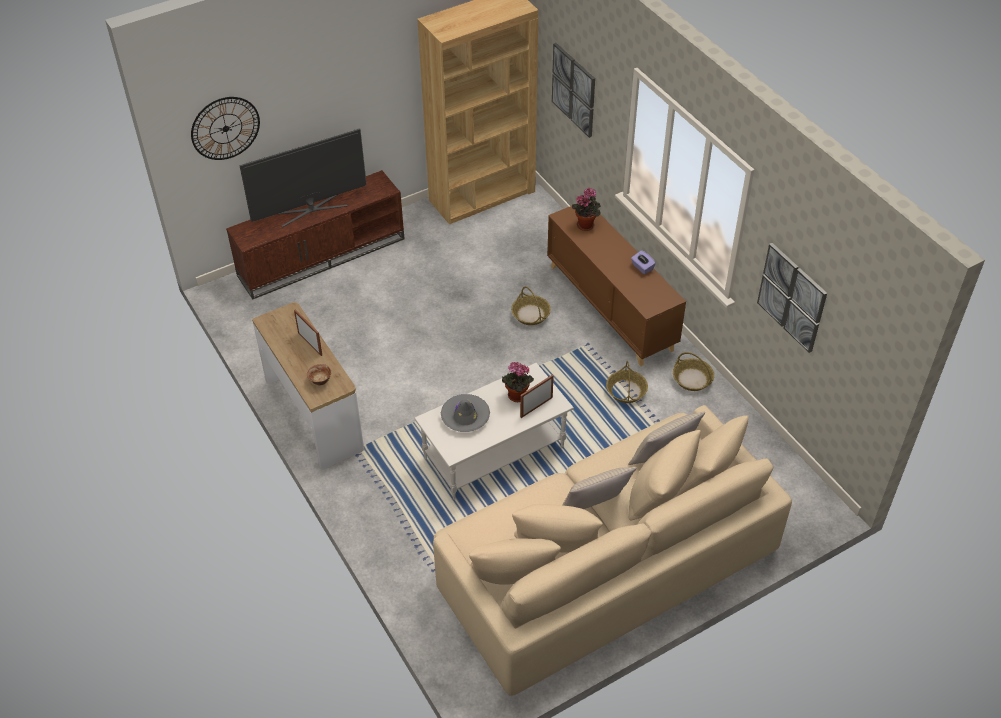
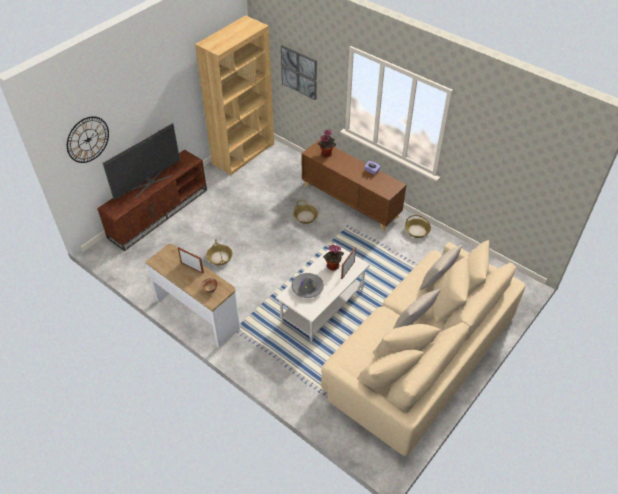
camera: 20 degrees left, 0 degrees up
basket [606,361,648,403] -> basket moved to [206,239,233,265]
picture [757,243,827,353] -> none

